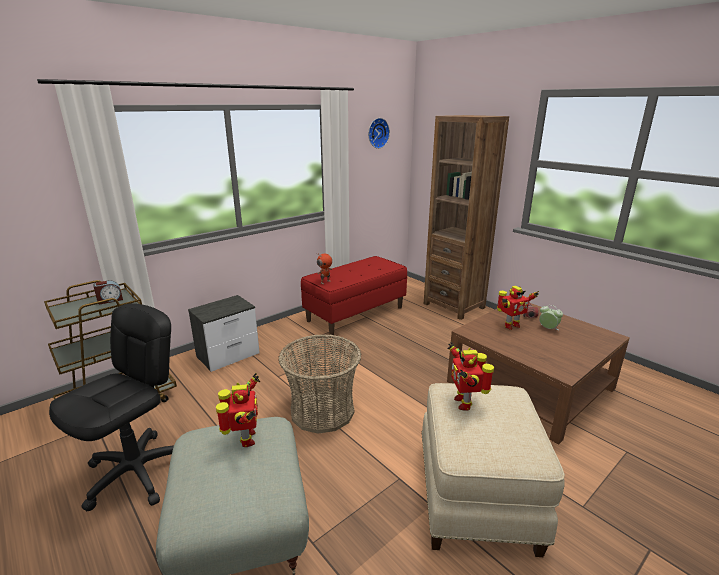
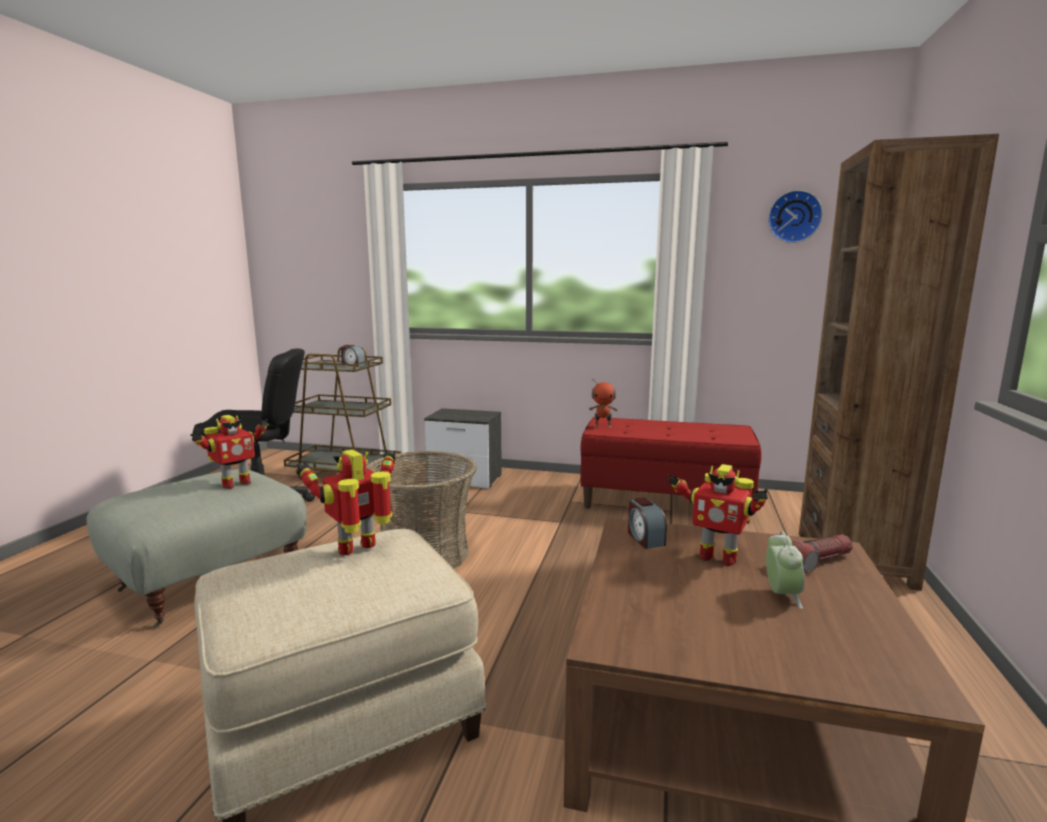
camera: 55 degrees right, 10 degrees down
none -> alarm clock [628,497,667,549]

